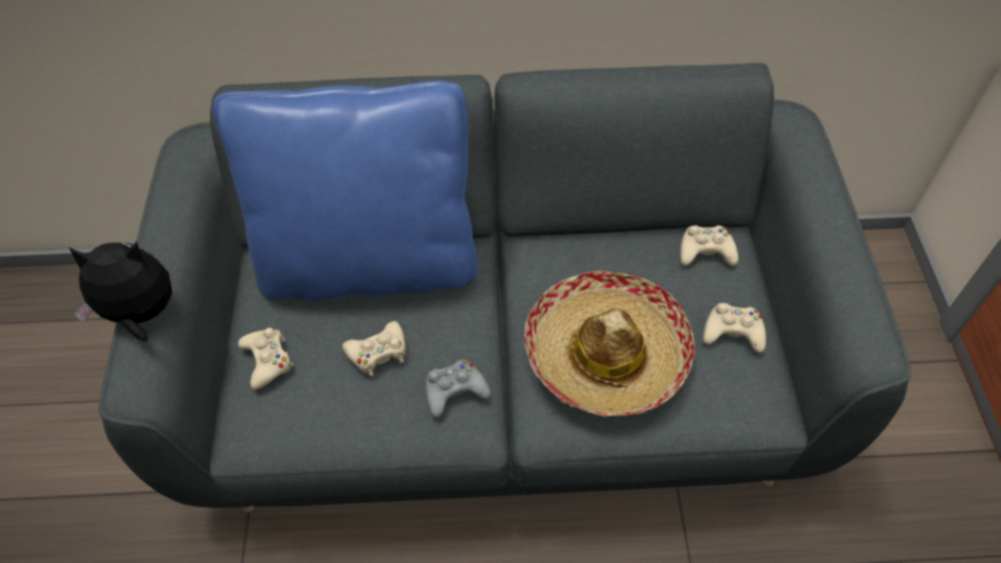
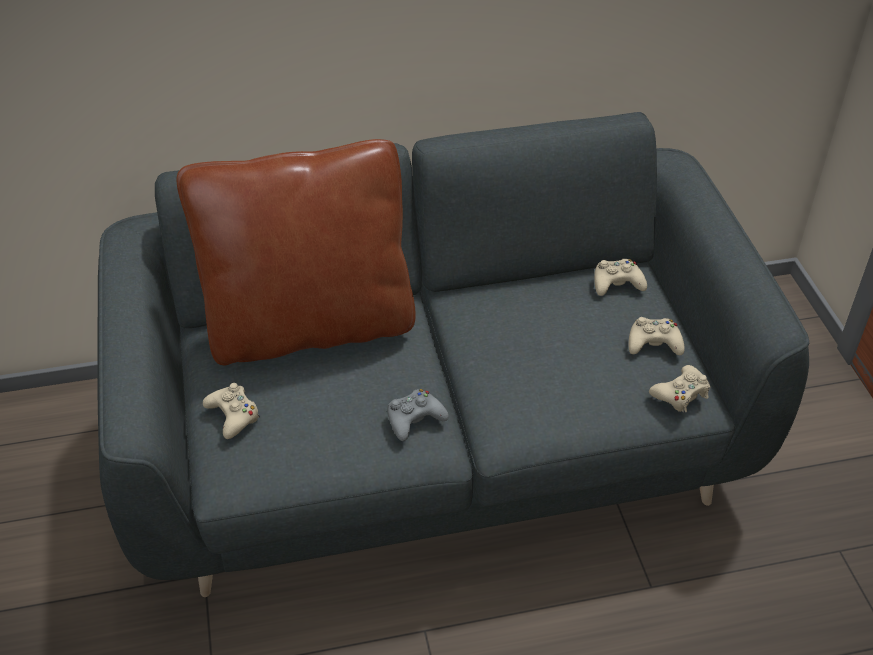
camera: 10 degrees left, 10 degrees down
plush toy [69,241,172,342] -> none
blue pillow [213,81,478,301] -> brown pillow [176,139,416,365]
beige game controller [342,321,406,377] -> beige game controller moved to [649,365,711,413]
hat [524,270,695,416] -> none

